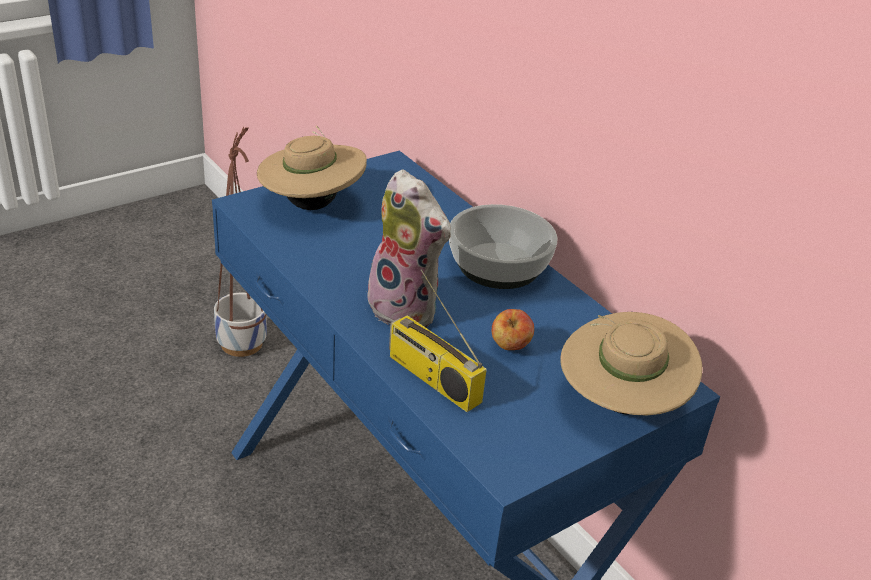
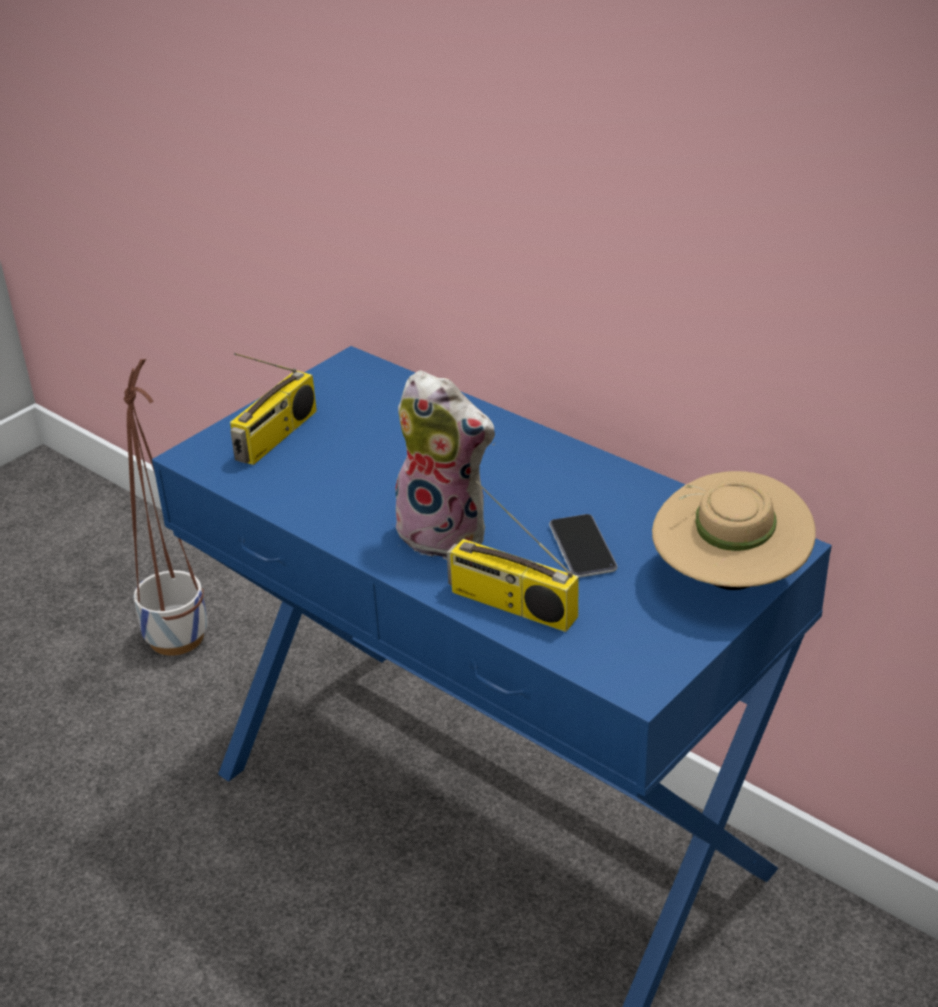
camera: 10 degrees left, 0 degrees up
beige hat [257,126,367,210] -> radio [230,353,317,465]
bowl [449,204,558,289] -> none
apple [492,309,534,350] -> phone [549,514,618,578]

